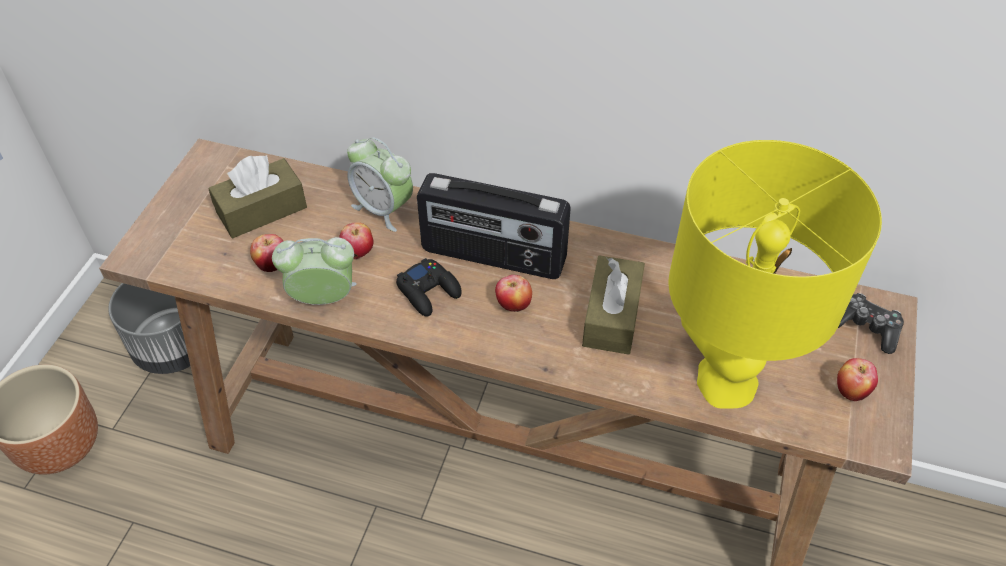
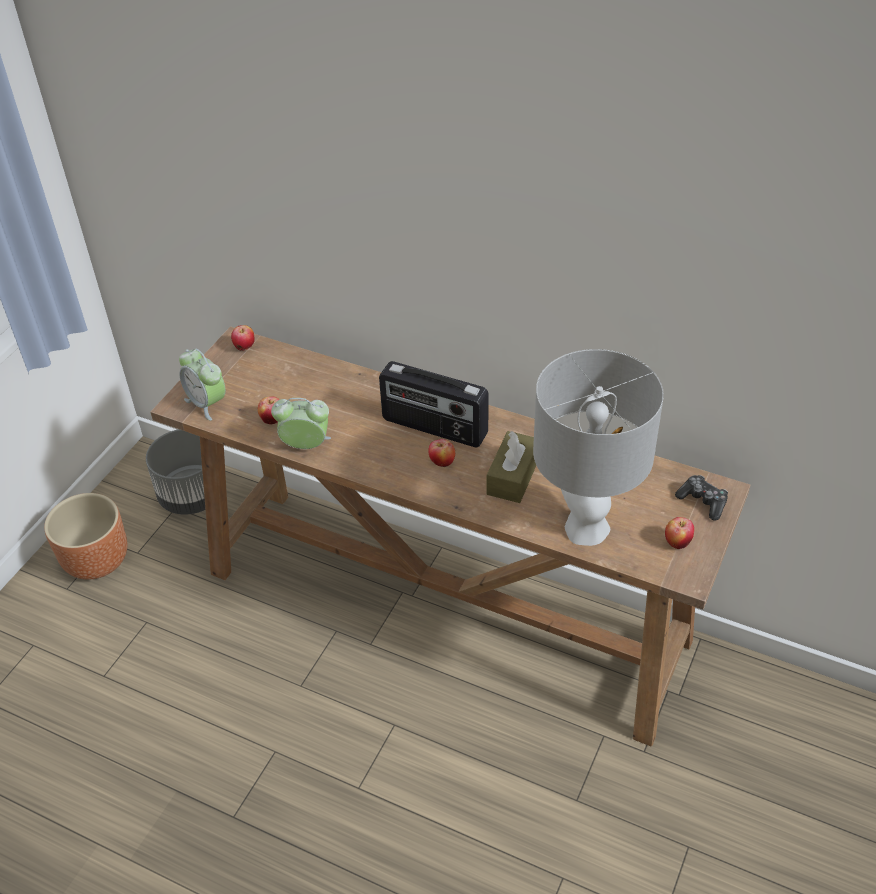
camera: 10 degrees right, 5 degrees down
brown tissue box [208,155,307,238] -> none
apple [339,222,374,259] -> apple moved to [231,325,255,351]
alarm clock [347,137,413,232] -> alarm clock moved to [179,348,226,421]
black game controller [396,258,462,317] -> none
yellow table lamp [669,140,882,409] -> grey table lamp [533,349,664,546]

